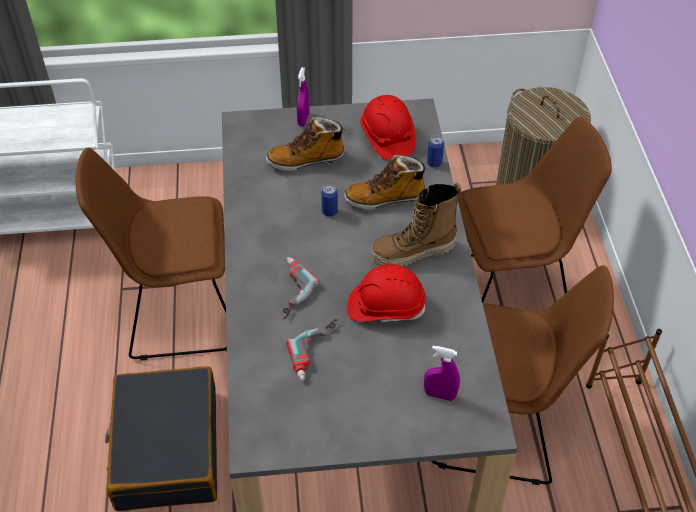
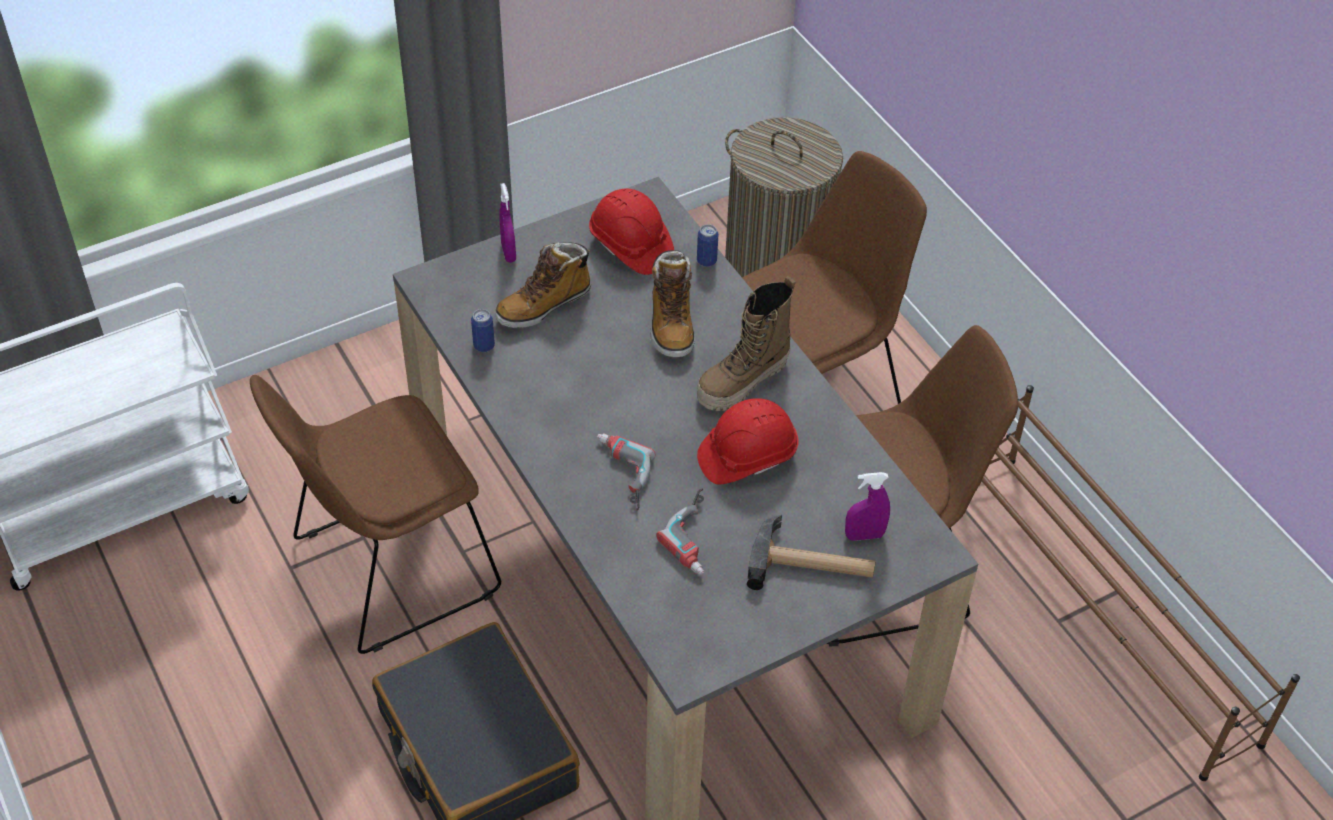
camera: 25 degrees left, 0 degrees up
can [321,184,338,217] -> can moved to [471,309,495,352]
boot [344,155,428,210] -> boot turned 60 degrees counterclockwise [650,250,695,357]
none -> hammer [747,515,876,590]

